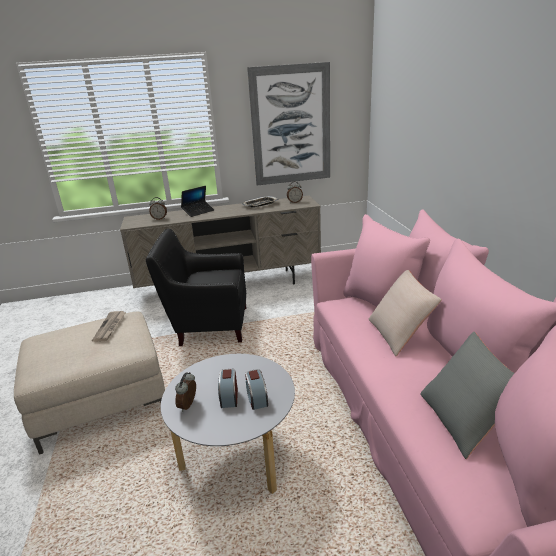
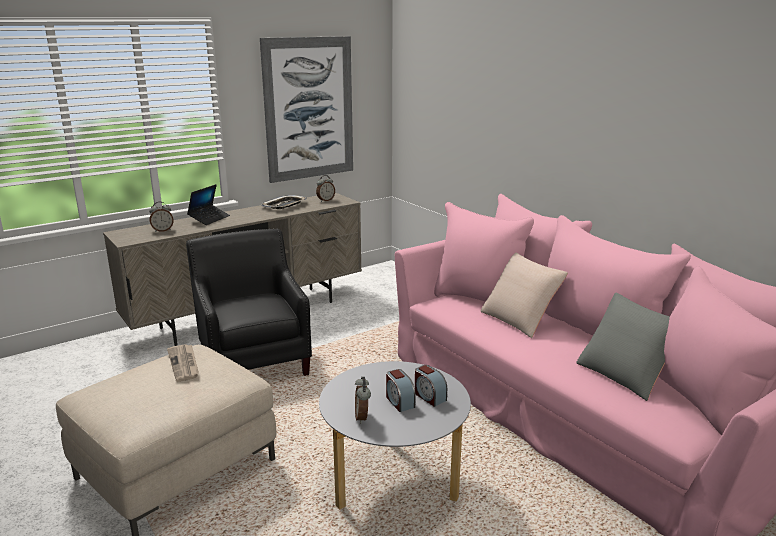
camera: 25 degrees left, 5 degrees down
black armchair [146,229,247,346] -> black armchair turned 90 degrees clockwise [186,229,312,376]

